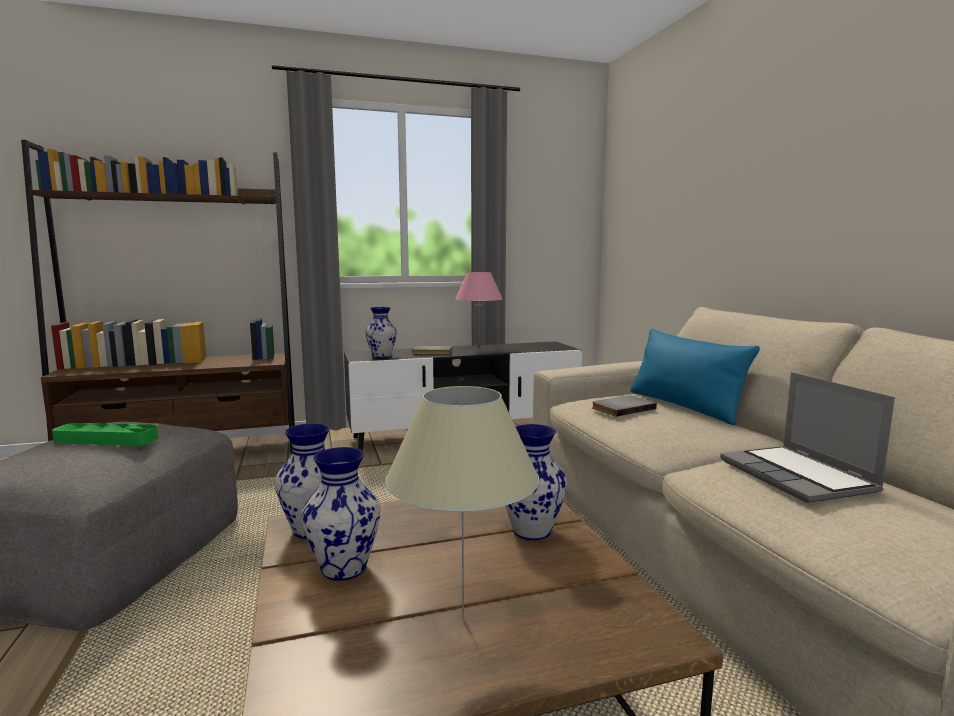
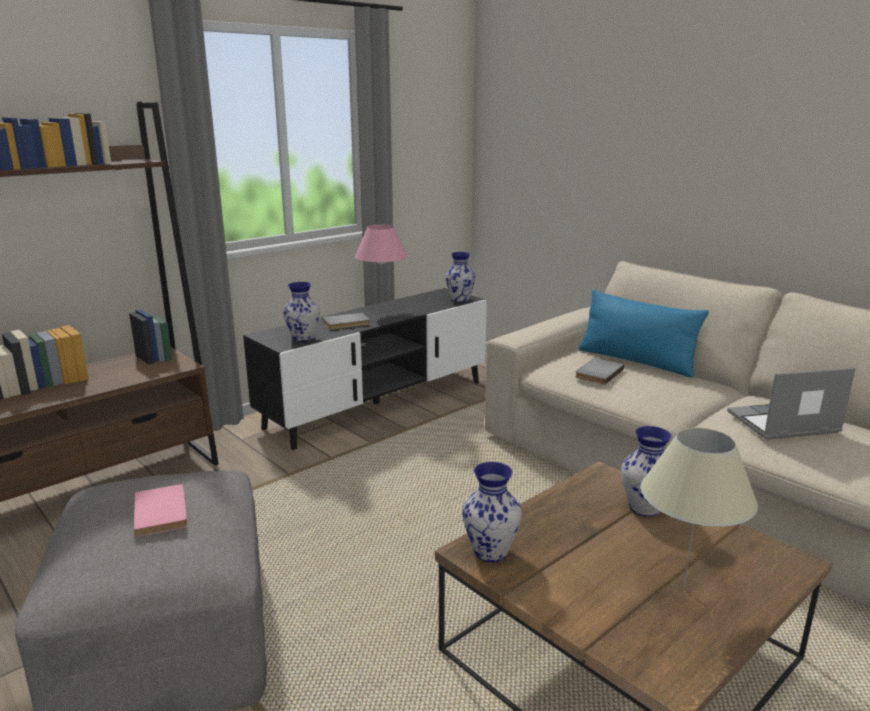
camera: 25 degrees left, 10 degrees up
green tray [52,423,158,446] -> pink book [134,484,188,537]
vase [301,447,380,581] -> vase moved to [445,252,475,302]
laptop [720,372,895,503] -> laptop turned 120 degrees clockwise [727,367,856,440]

